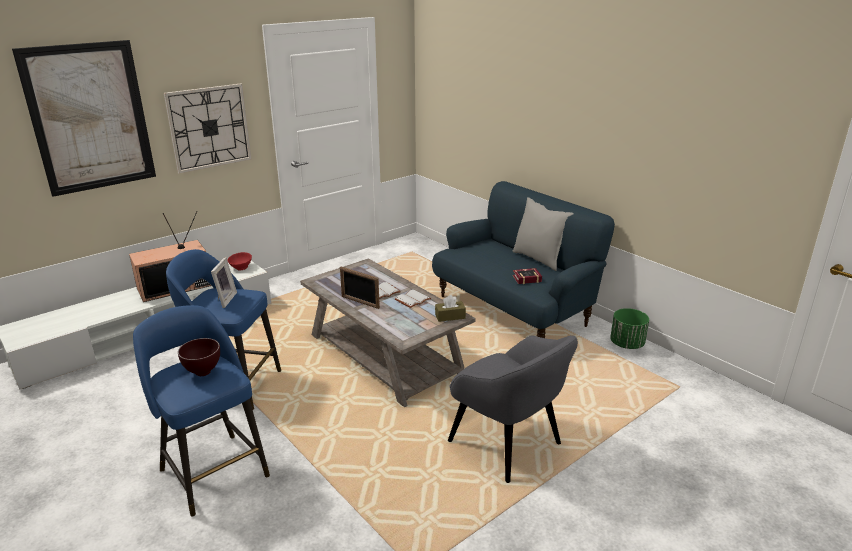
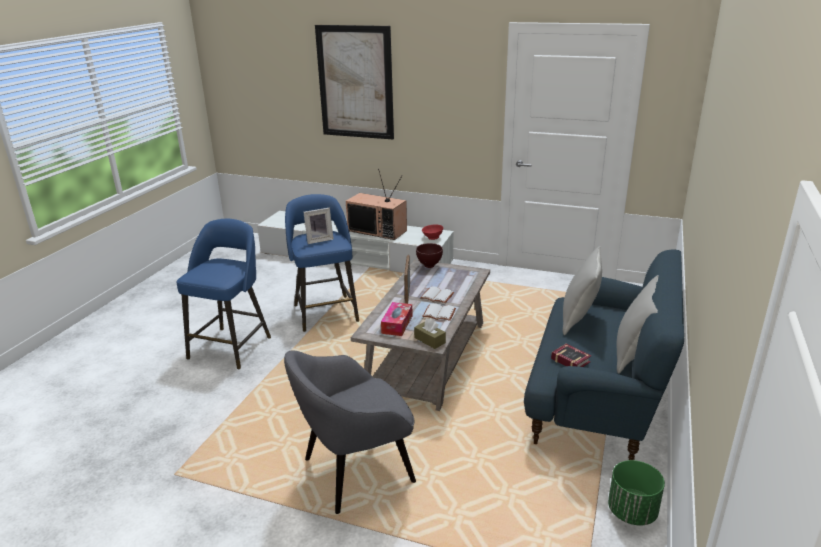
camera: 60 degrees right, 0 degrees up
wall clock [164,83,252,174] -> none
brown bowl [178,338,220,376] -> brown bowl moved to [416,243,443,268]
grey armchair [448,335,578,483] -> grey armchair turned 45 degrees clockwise [284,350,416,514]
none -> tissue box [381,302,413,336]
none -> grey pillow [563,246,602,335]

